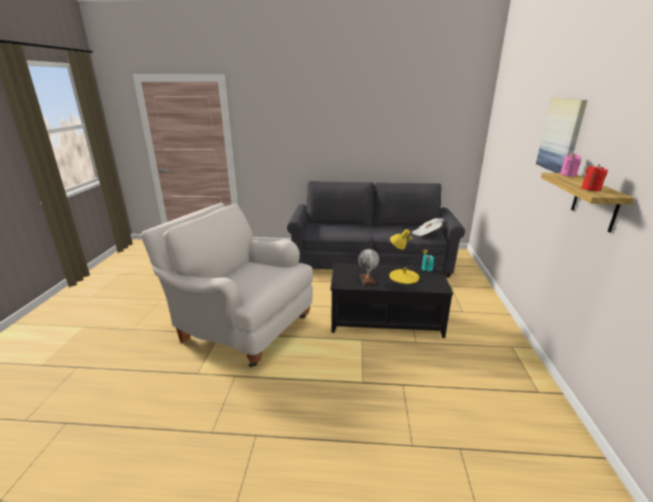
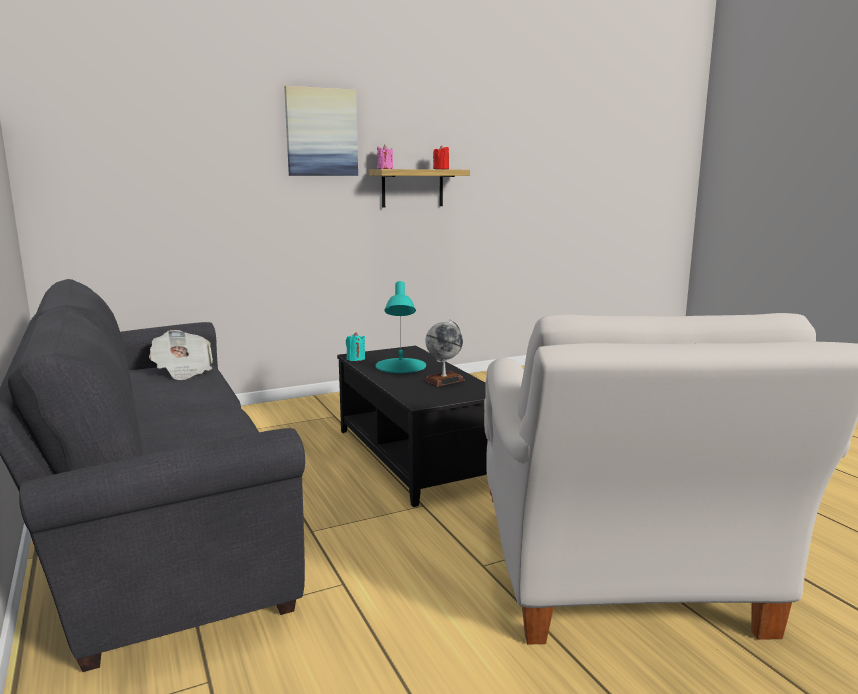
camera: 120 degrees left, 10 degrees down
yellow table lamp [389,229,428,284] -> turquoise table lamp [376,281,426,373]

